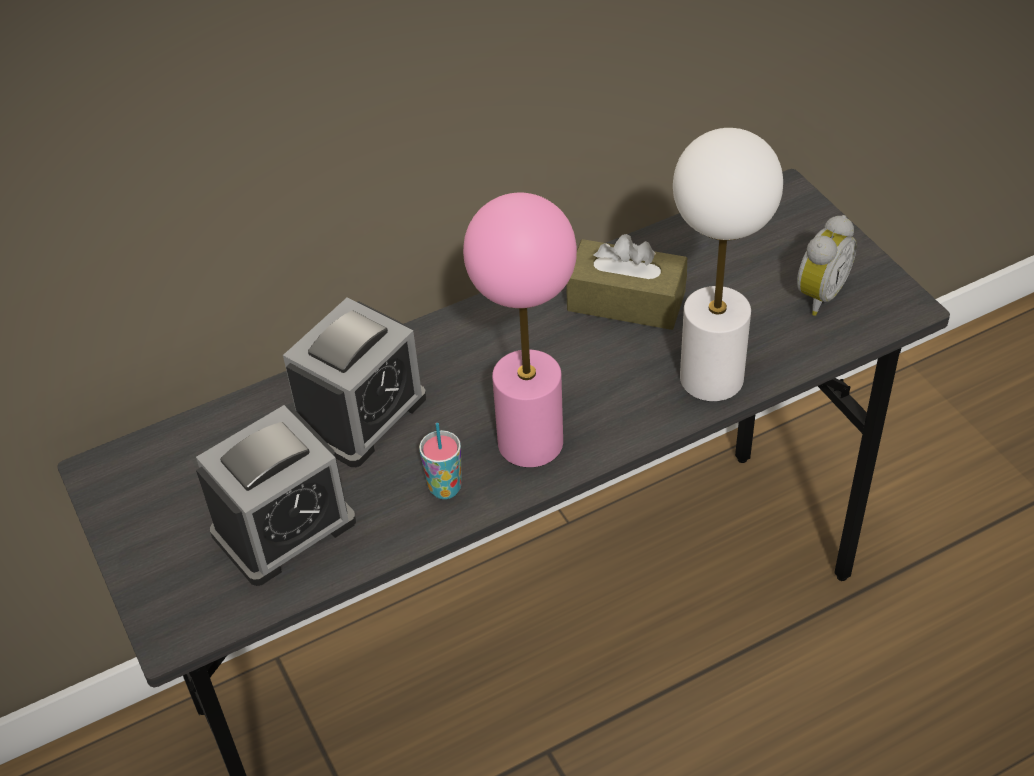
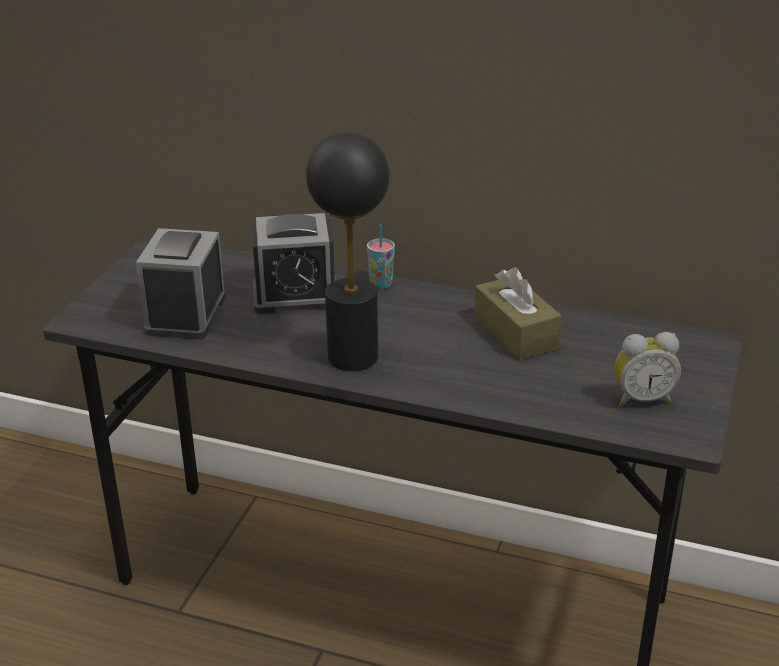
camera: 45 degrees right, 15 degrees down
alarm clock [196,405,356,586] -> alarm clock turned 90 degrees clockwise [136,228,226,340]
cup [419,423,462,499] -> cup moved to [367,224,395,289]
pink table lamp [463,193,577,468] -> black table lamp [306,132,390,371]
white table lamp [673,128,783,402] -> none

